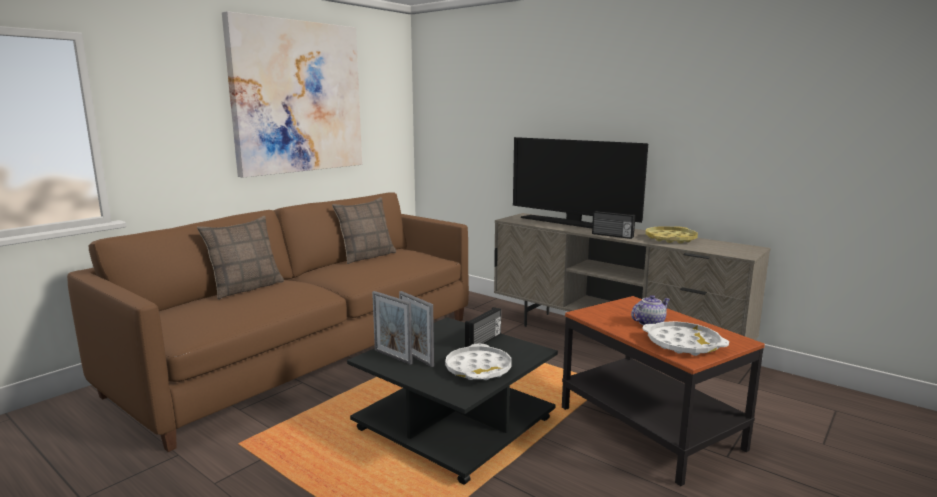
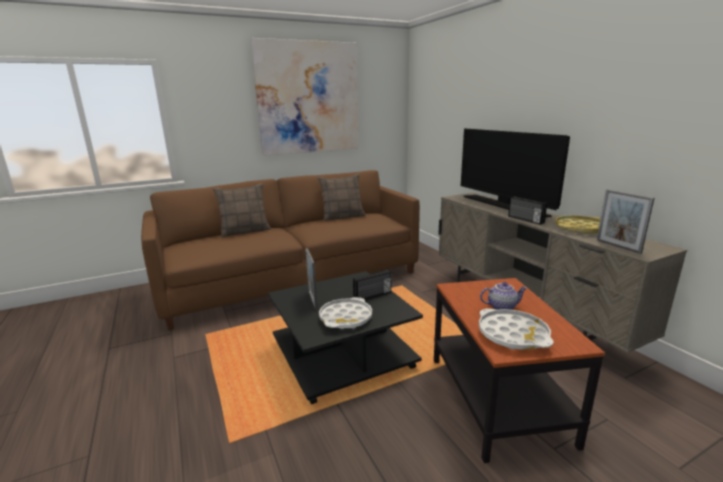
camera: 25 degrees right, 5 degrees up
picture frame [372,291,413,365] -> picture frame moved to [597,189,655,254]

